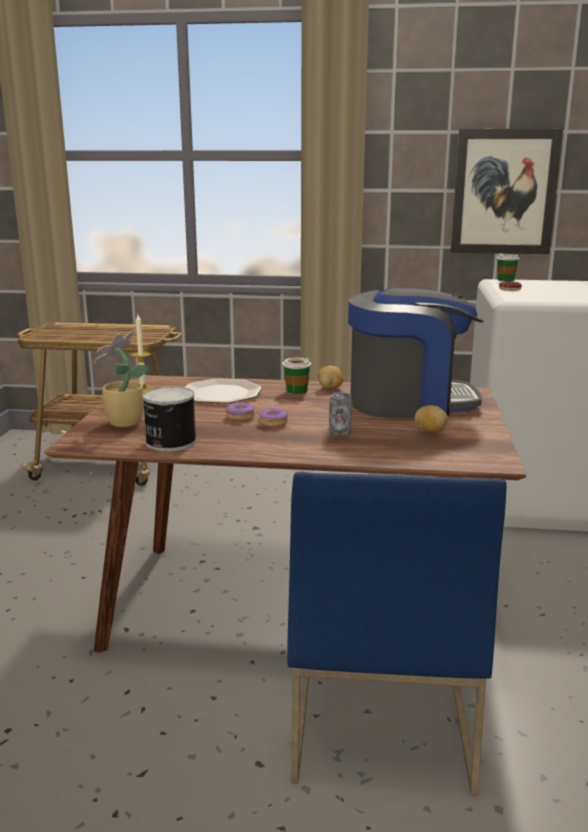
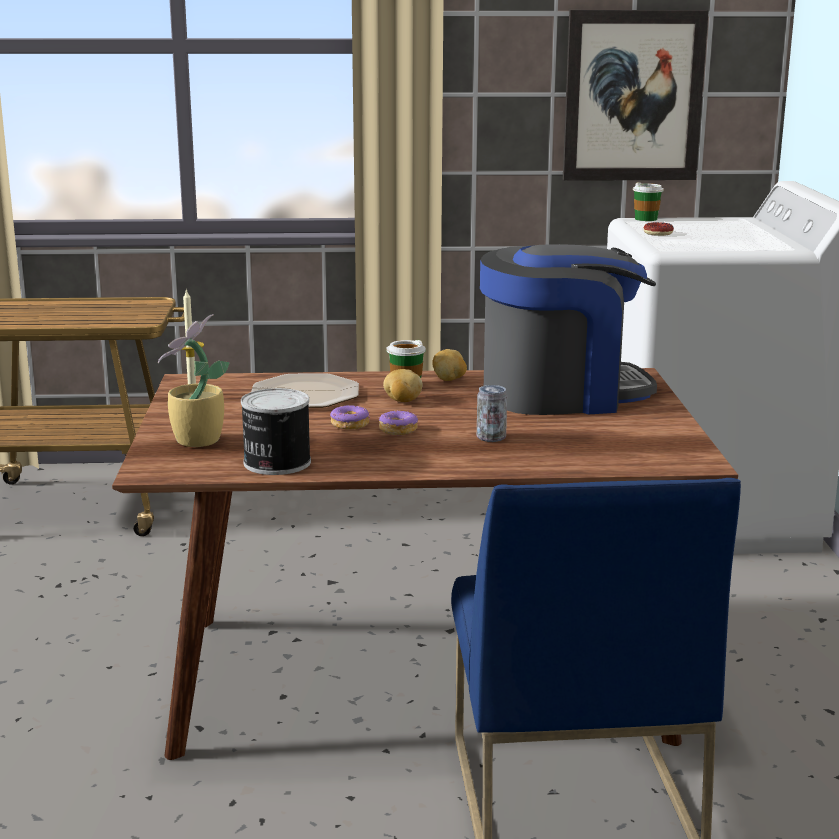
camera: 10 degrees left, 0 degrees up
potato [415,405,448,433] -> potato moved to [383,369,422,402]

